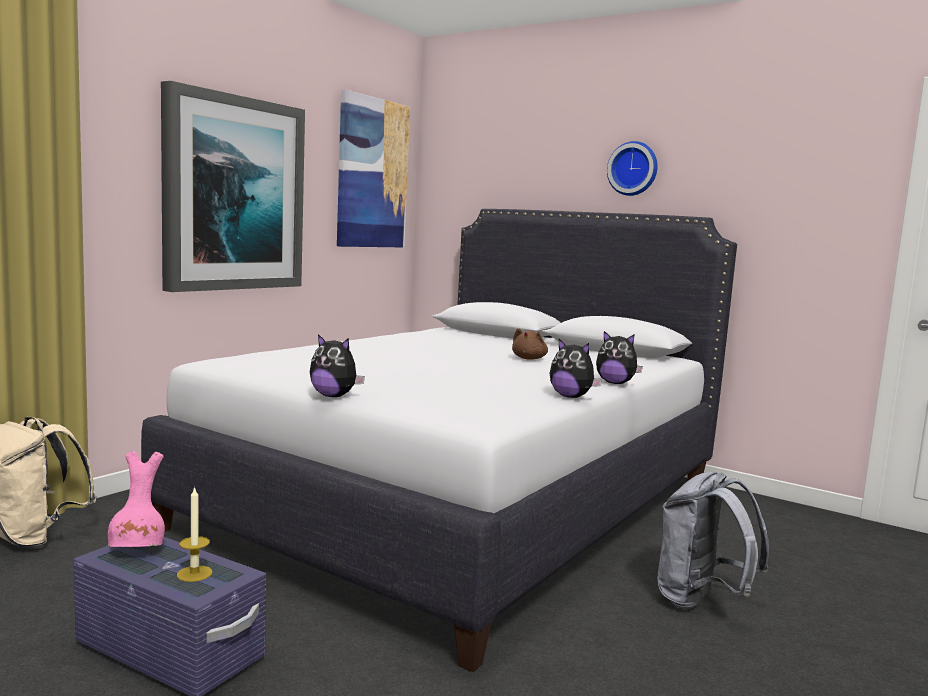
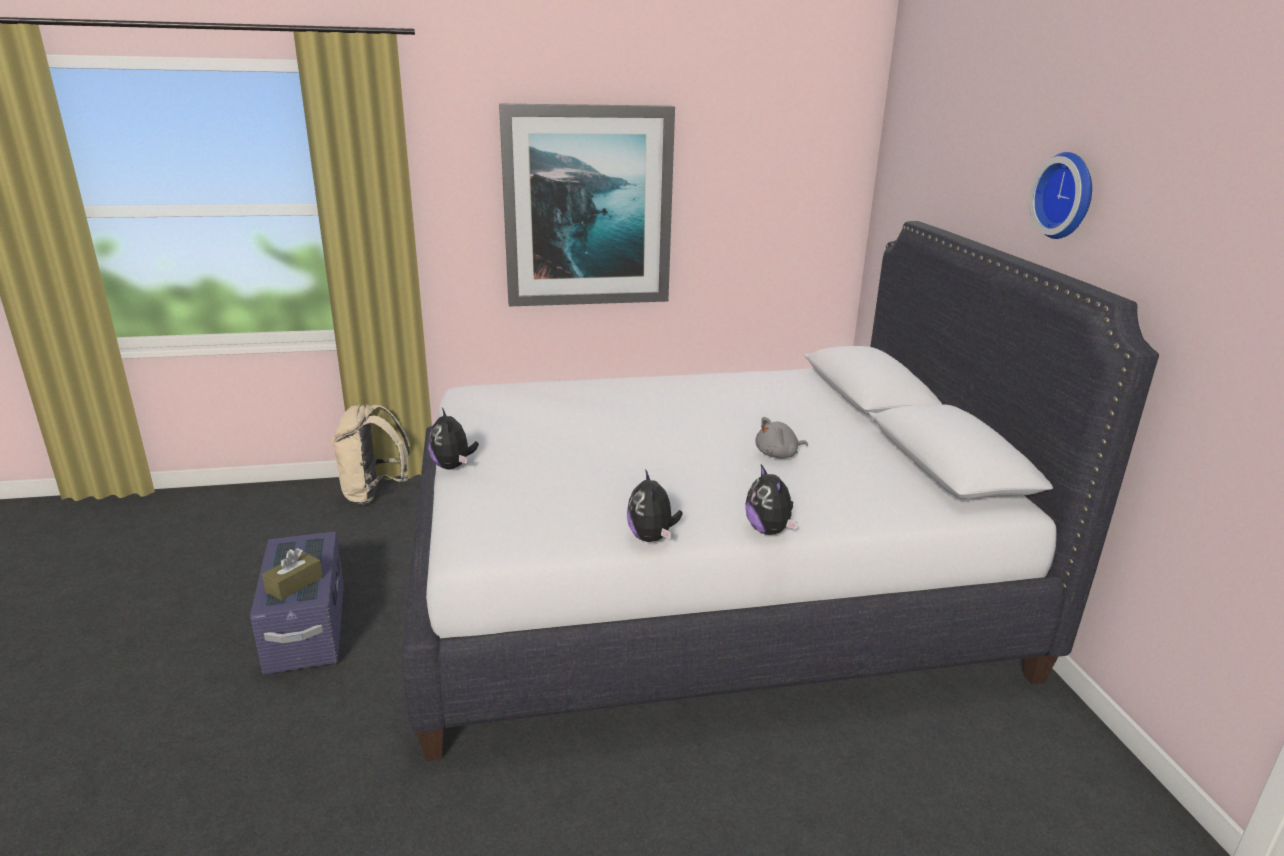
camera: 45 degrees right, 15 degrees up
pink vase [108,451,165,547] -> none
candle [177,486,212,582] -> brown tissue box [262,548,323,600]
picture [337,90,410,247] -> none
brown plush toy [512,328,548,360] -> grey plush toy [755,417,808,459]
grey backpack [658,472,769,609] -> none

